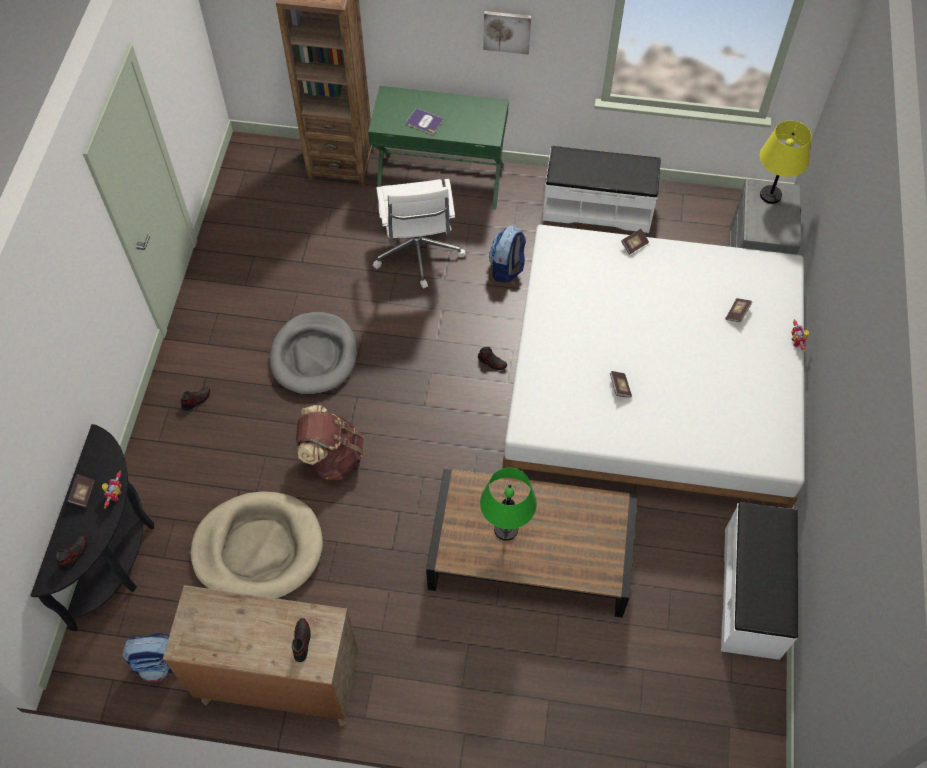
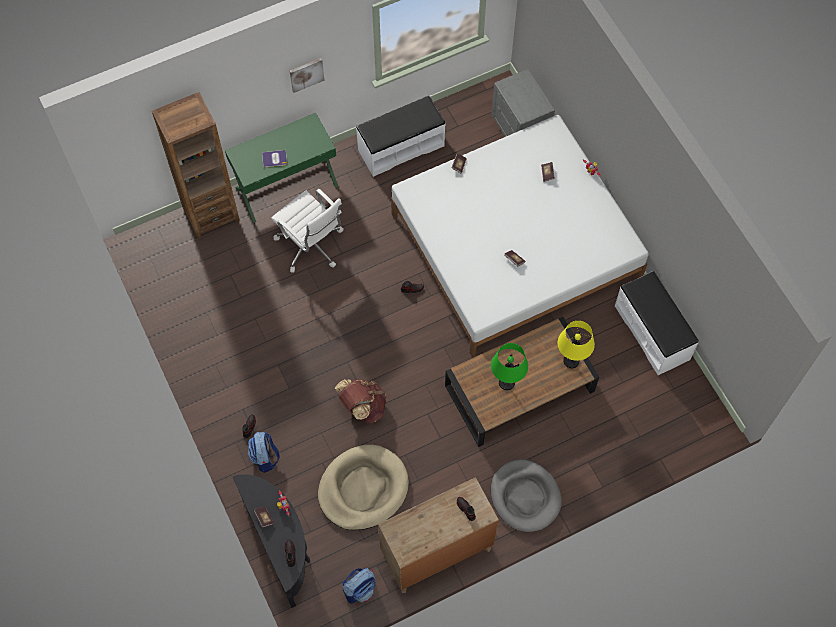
camera: 35 degrees left, 5 degrees up
grey dog bed [269,312,357,395] -> grey dog bed moved to [491,459,562,532]
backpack [489,226,526,282] -> backpack moved to [248,432,280,473]
yellow table lamp [760,121,811,204] -> yellow table lamp moved to [558,321,595,368]

